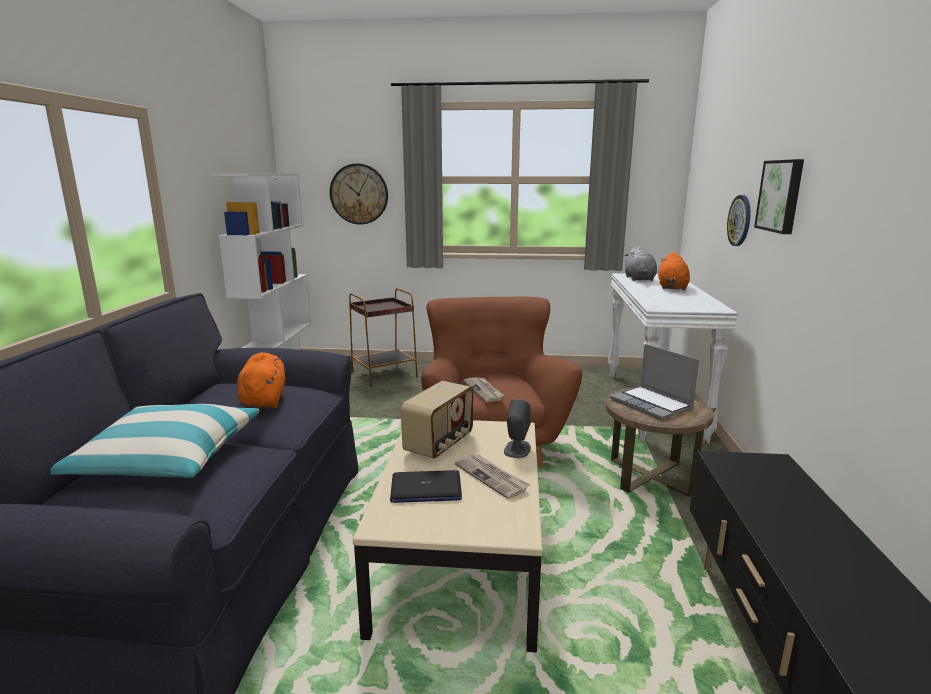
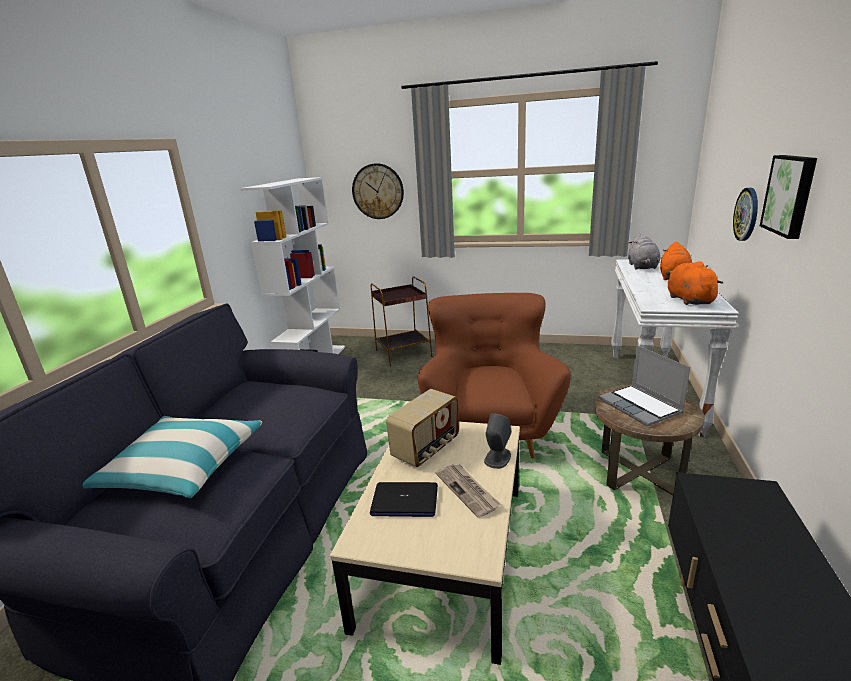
camera: 10 degrees right, 5 degrees up
orange plush toy [237,352,285,409] -> orange plush toy moved to [668,261,724,305]
newspaper [464,377,504,402] -> none

